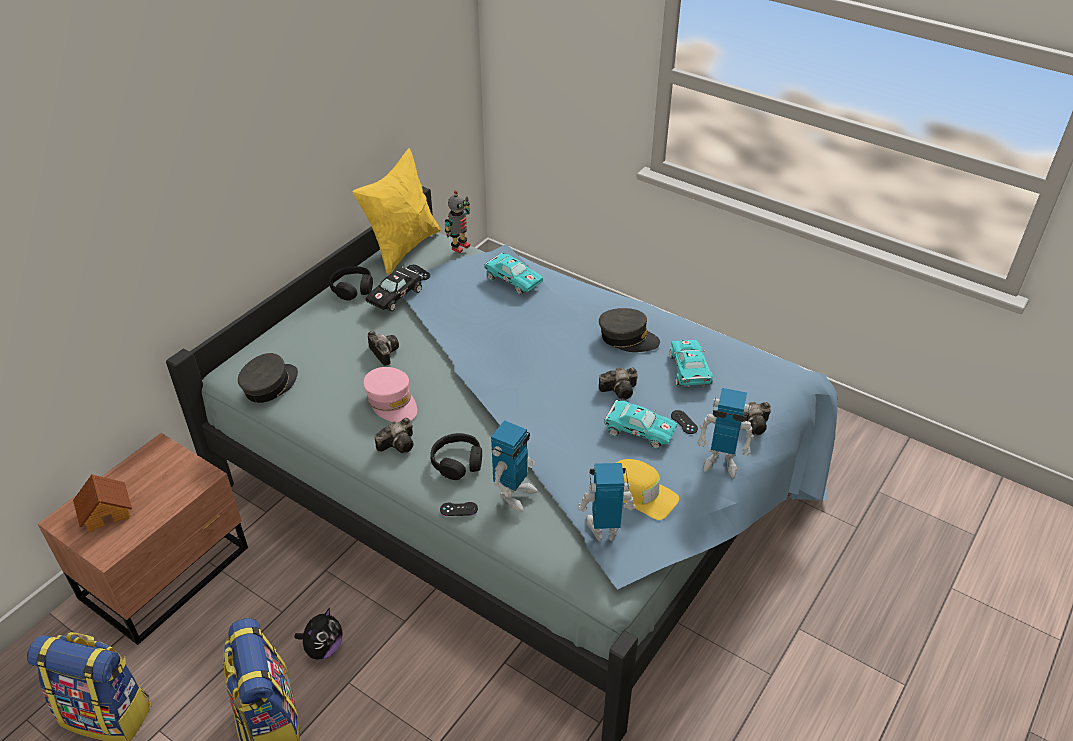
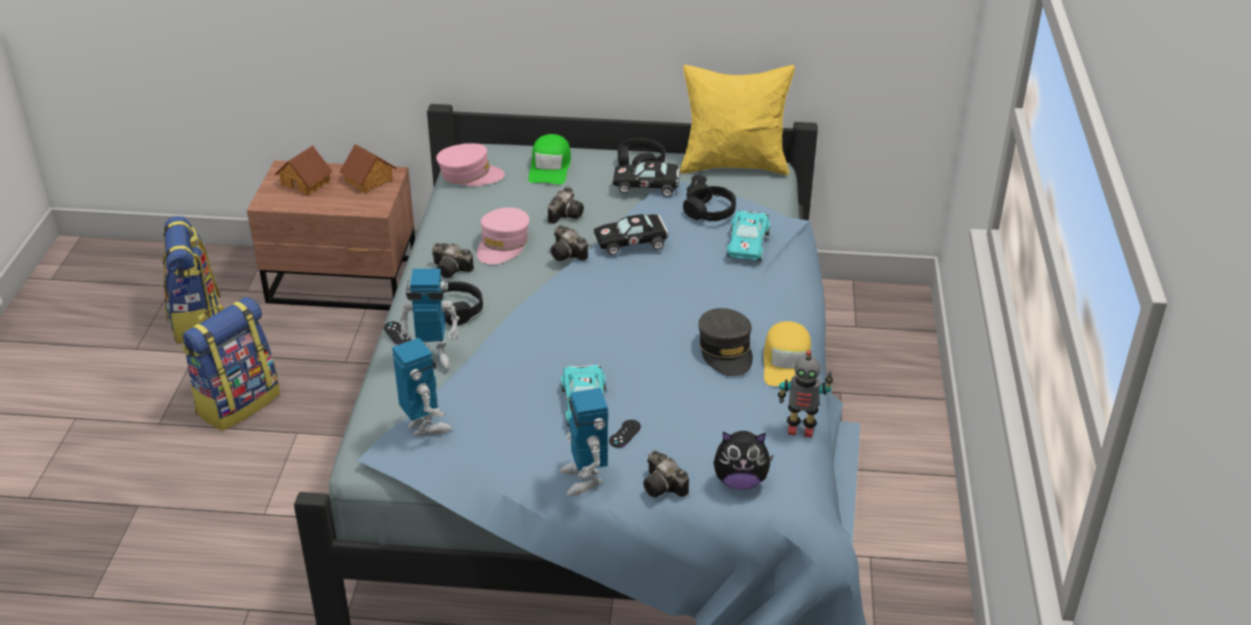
camera: 60 degrees right, 5 degrees down
grey cap [238,353,298,403] -> pink cap [436,143,505,186]
plush toy [294,608,343,660] -> plush toy moved to [713,431,774,490]
toy robot [445,190,470,253] -> toy robot moved to [778,351,833,437]
camera [599,368,638,400] -> camera moved to [551,225,588,261]
yellow cap [616,459,679,520] -> yellow cap moved to [764,321,811,386]
turquoise toy car [670,340,713,387] -> none
none -> toy house [340,144,397,193]
none -> green cap [528,134,571,184]
none -> black toy car [594,214,669,255]
none -> black headphones [683,184,736,221]

